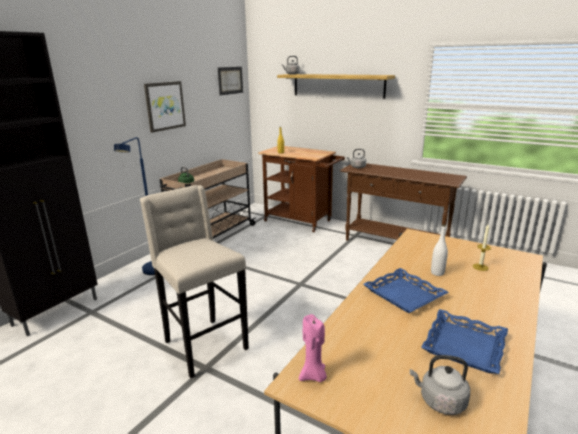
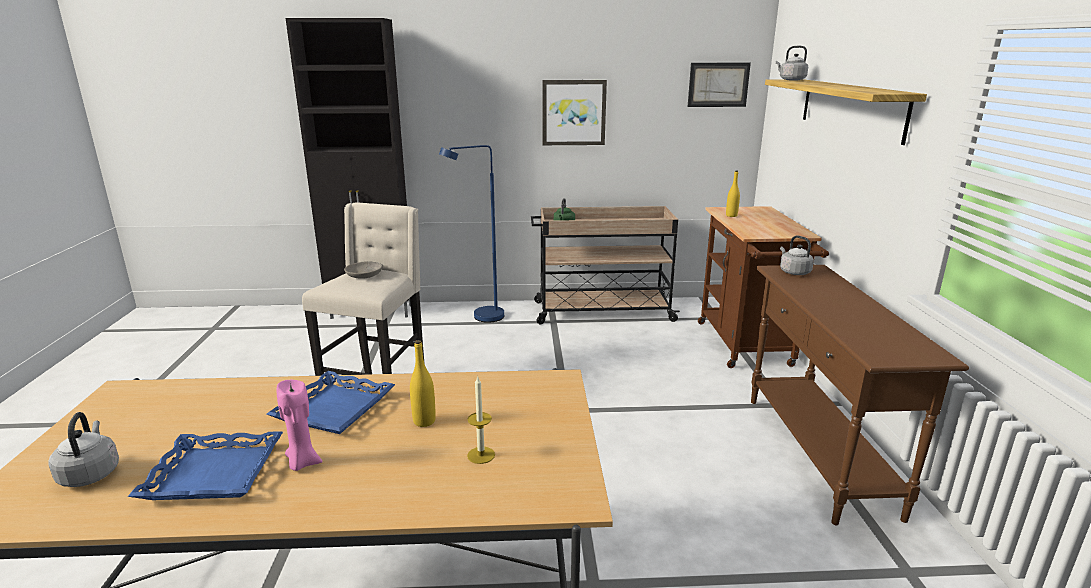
camera: 55 degrees right, 0 degrees up
pink candle [299,314,327,382] -> pink candle moved to [277,380,322,471]
white bottle [431,224,448,276] -> yellow bottle [410,340,436,427]
none -> grey bowl [344,261,383,279]

